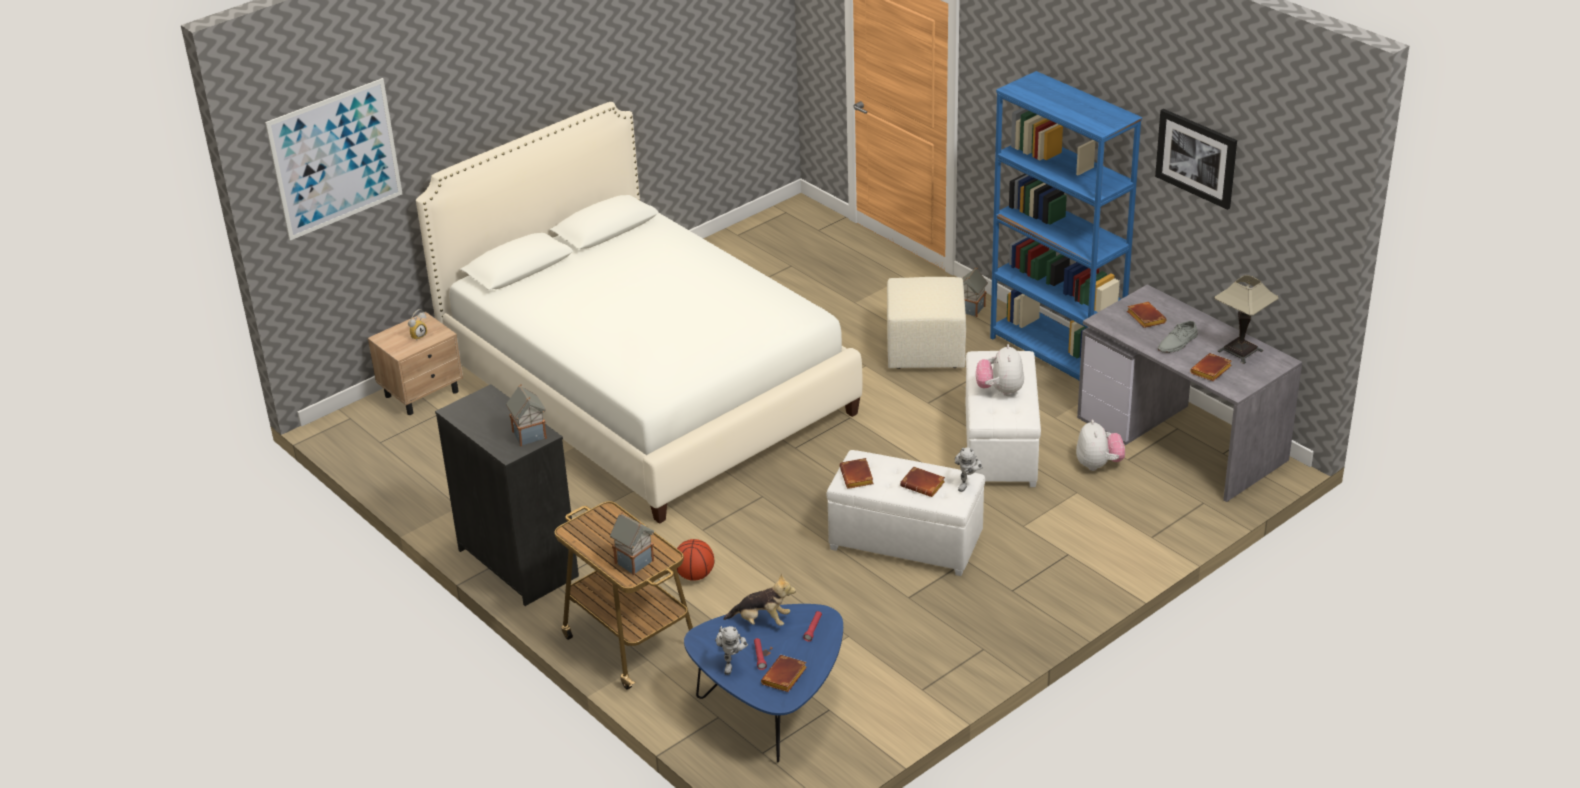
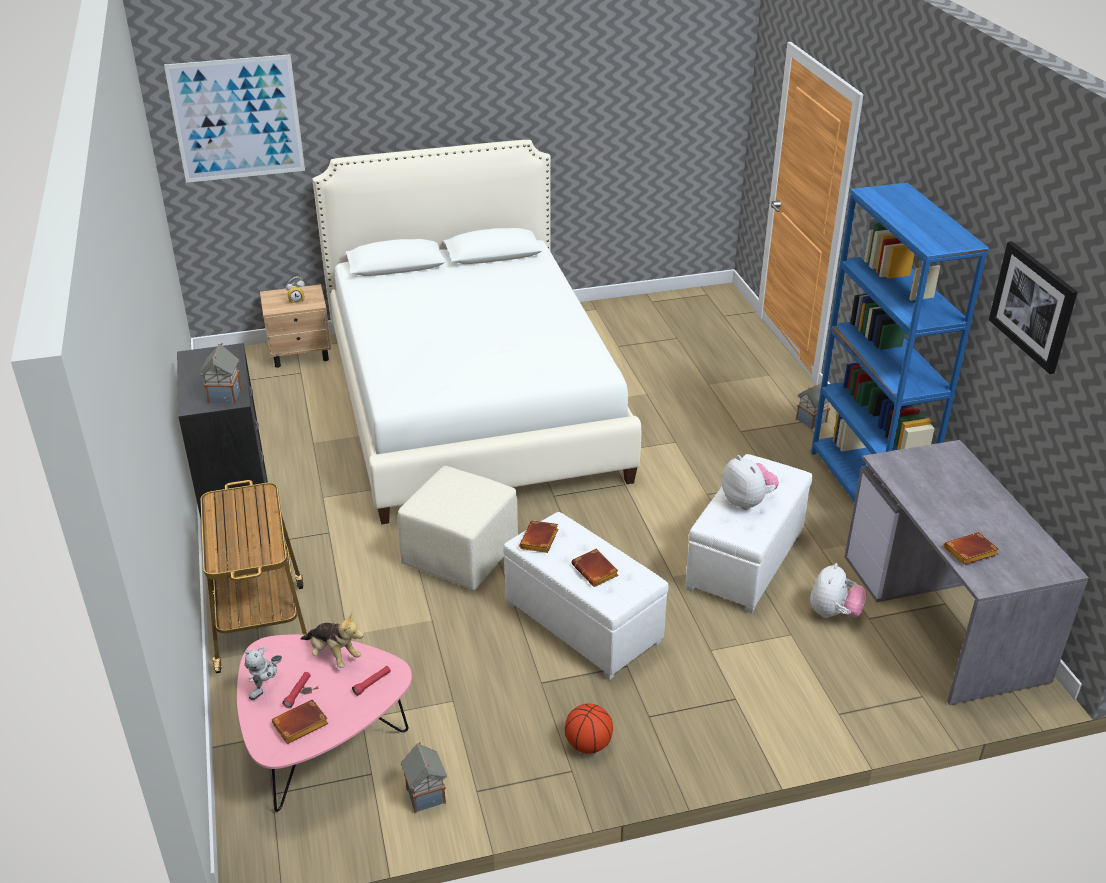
camera: 25 degrees right, 0 degrees up
toy house [610,512,654,575] -> toy house moved to [401,742,447,813]
basketball [677,539,714,581] -> basketball moved to [565,704,613,754]
blue coffee table [684,604,843,762] -> pink coffee table [237,634,412,812]
beige ottoman [887,277,966,369] -> beige ottoman moved to [397,466,518,590]
toy robot [955,447,983,492] -> none
plush toy [976,344,1024,396] -> plush toy turned 120 degrees clockwise [722,455,779,510]
brown book [1127,302,1167,328] -> none
grey shoe [1158,321,1198,353] -> none
table lamp [1214,275,1279,364] -> none

